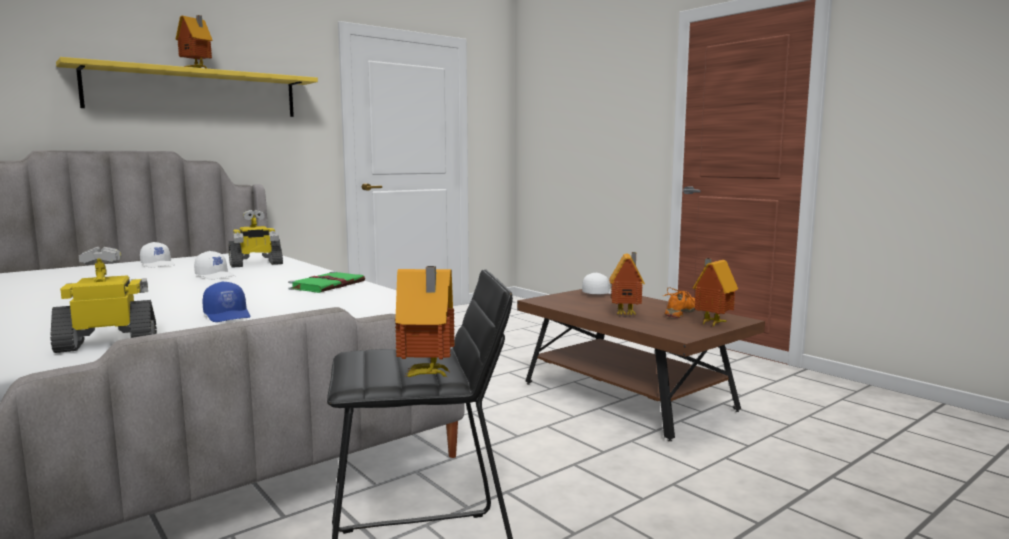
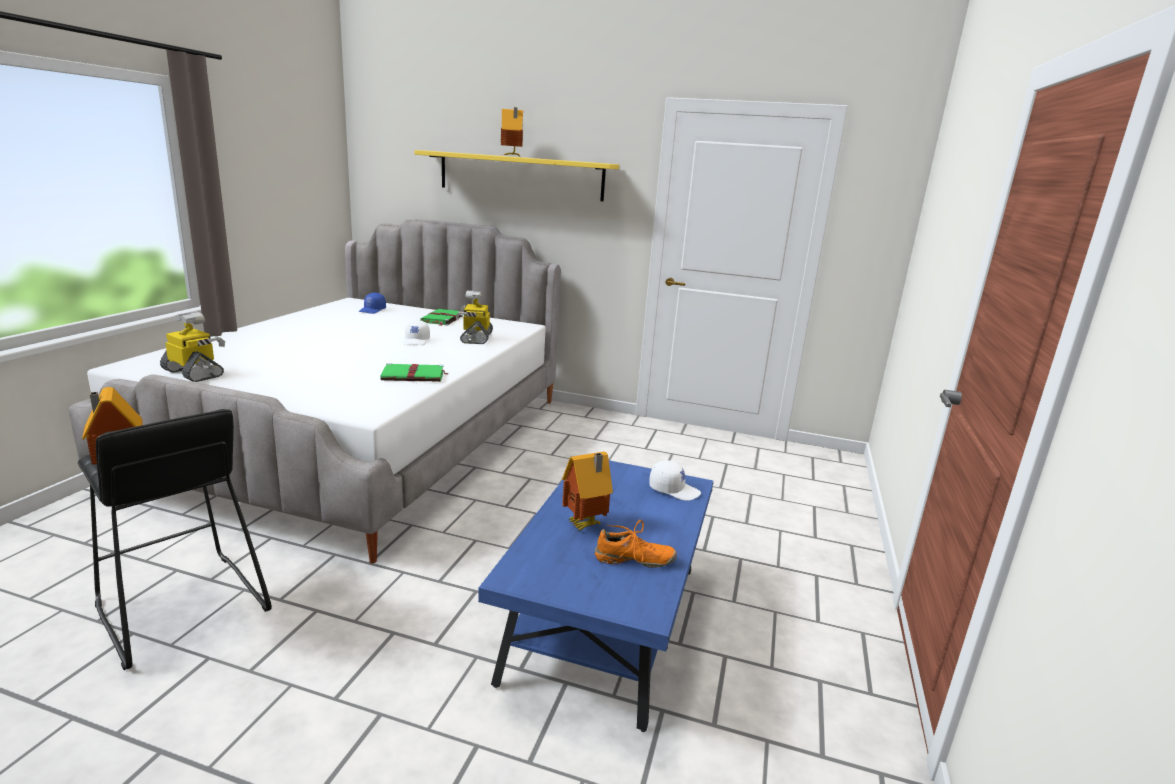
camera: 55 degrees right, 10 degrees up
white cap [140,242,175,268] -> green book [420,309,463,326]
blue cap [202,281,250,322] -> blue cap moved to [358,292,386,314]
toy robot [229,210,283,268] -> toy robot turned 60 degrees clockwise [455,291,493,344]
brown coffee table [517,289,765,441] -> blue coffee table [478,460,713,732]
toy house [693,258,738,326] -> none

